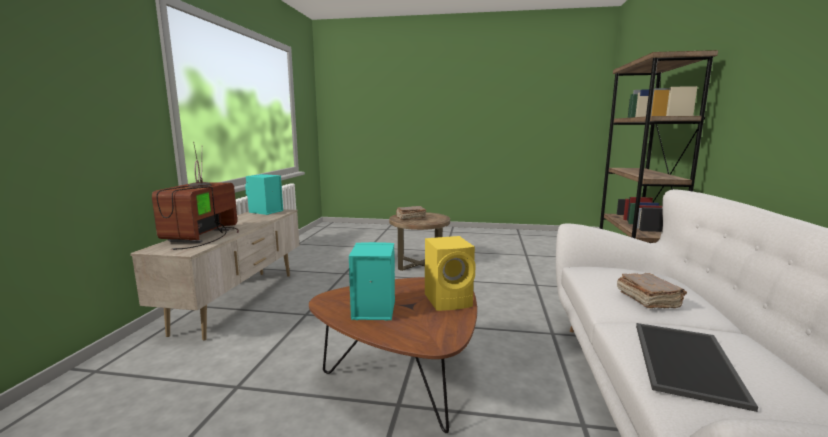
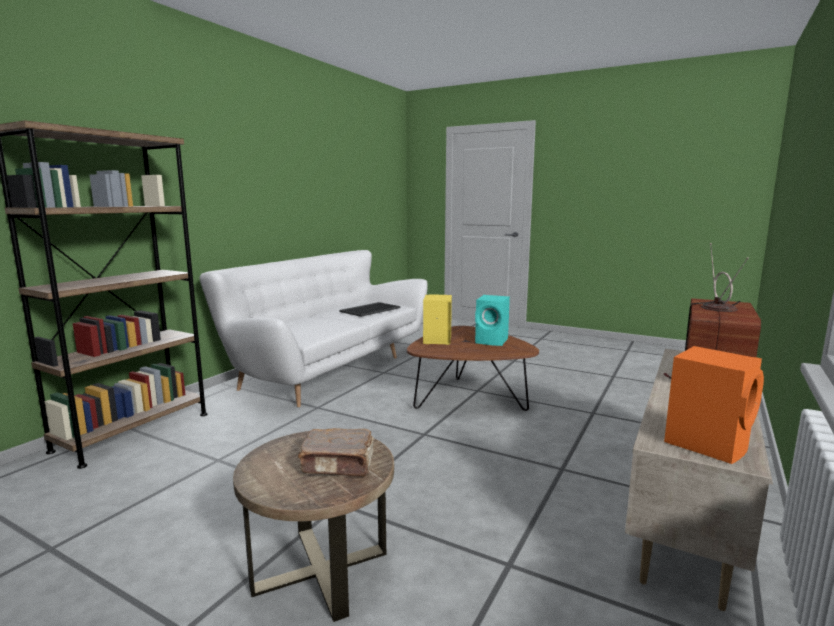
camera: 160 degrees left, 0 degrees up
turquoise speaker [245,174,283,215] -> orange speaker [664,346,764,464]
brown book [617,273,687,308] -> none

